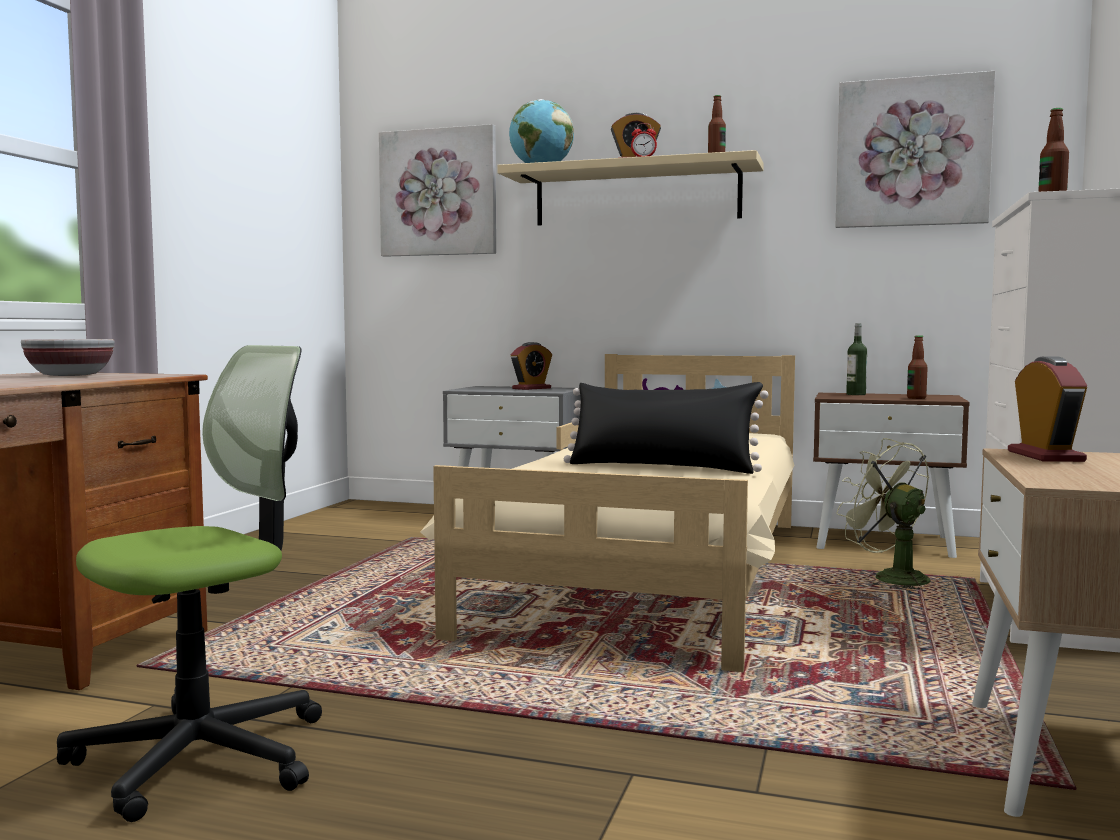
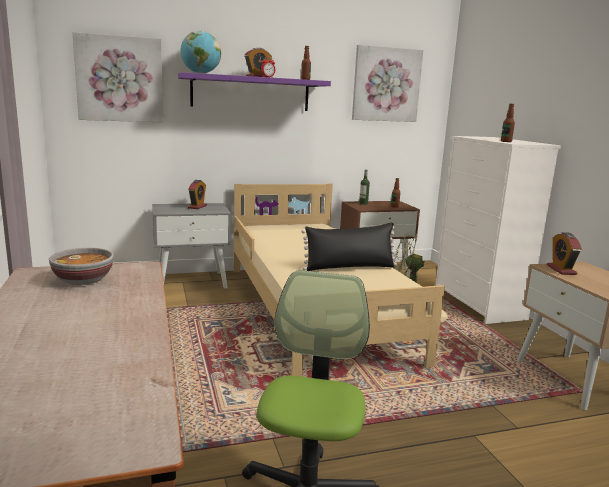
camera: 35 degrees left, 10 degrees up
beige shelf [497,150,764,225] -> purple shelf [178,72,331,111]
alarm clock [1008,356,1087,462] -> alarm clock turned 150 degrees counterclockwise [547,232,582,275]

